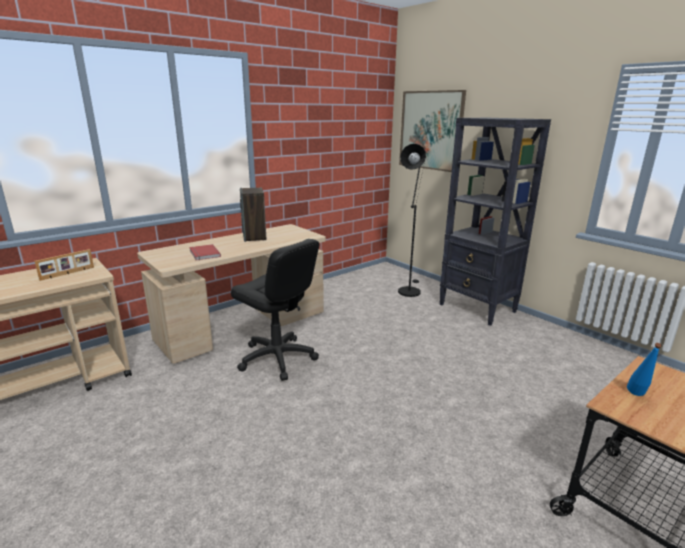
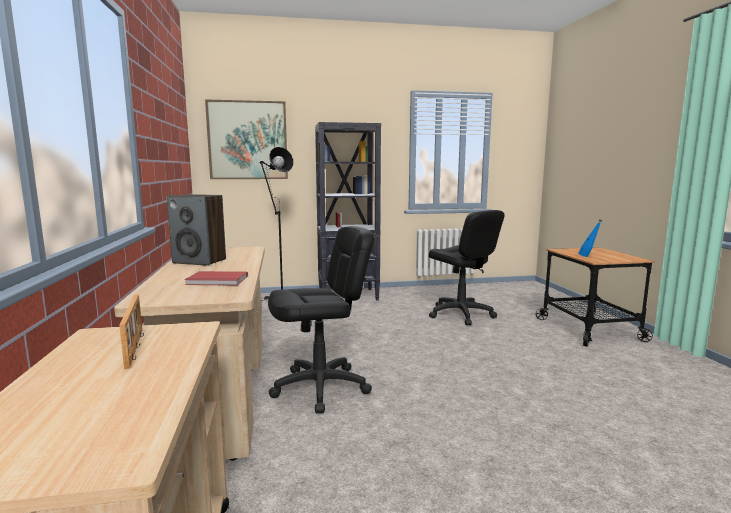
camera: 60 degrees left, 10 degrees down
none -> black office chair [429,210,505,325]

